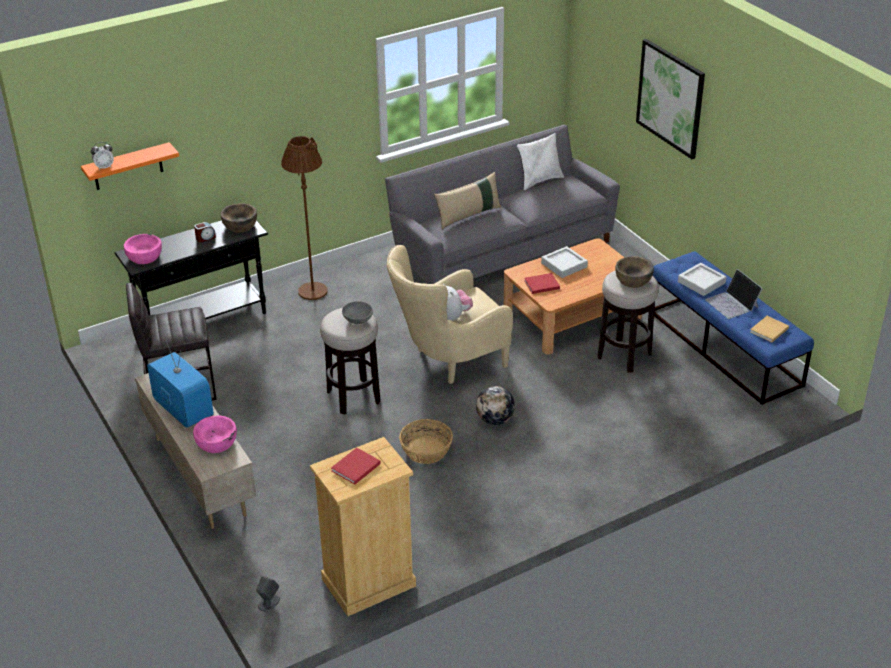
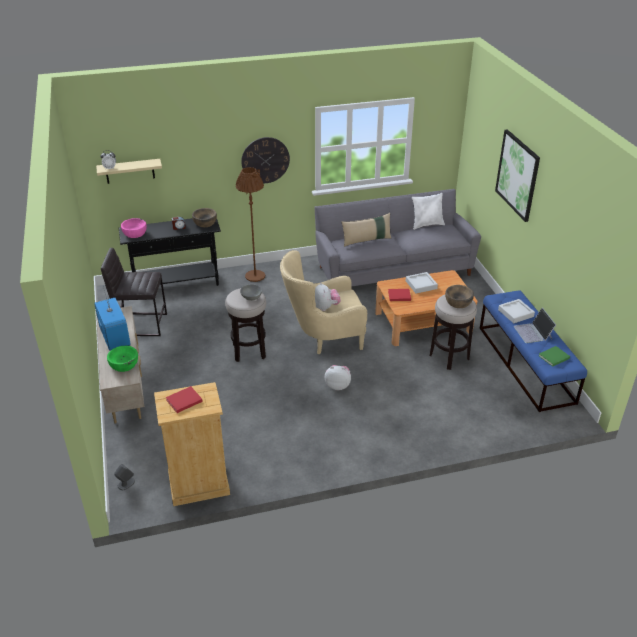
camera: 15 degrees right, 0 degrees up
orange shelf [81,142,179,190] -> beige shelf [96,159,162,184]
pink bowl [193,415,237,453] -> green bowl [107,346,138,372]
basket [399,419,453,464] -> none
globe [476,386,515,425] -> plush toy [325,365,351,390]
beige book [750,316,789,342] -> green book [539,346,570,367]
none -> wall clock [241,137,290,183]

